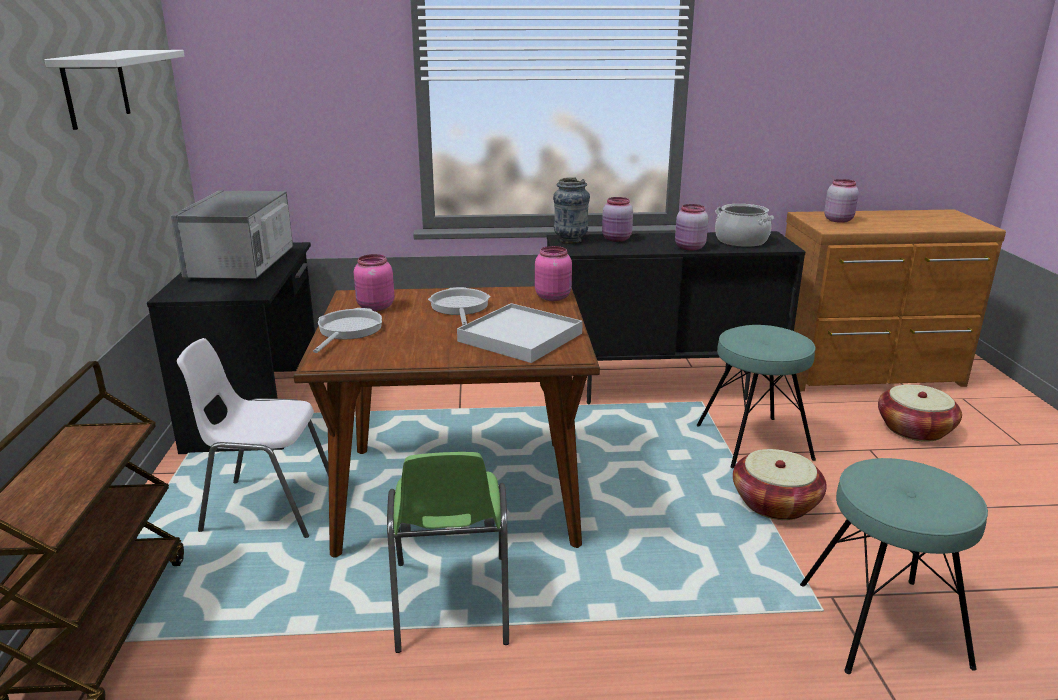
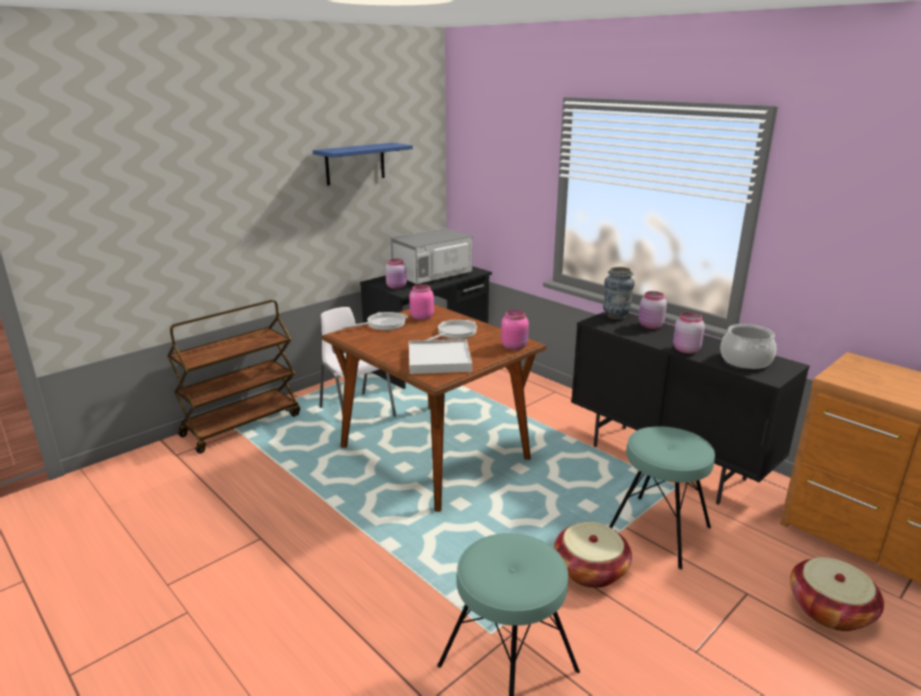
camera: 50 degrees right, 0 degrees up
white shelf [45,50,185,130] -> blue shelf [313,143,413,186]
green chair [387,452,509,653] -> none
pink jar [824,179,859,223] -> pink jar moved to [385,258,407,289]

